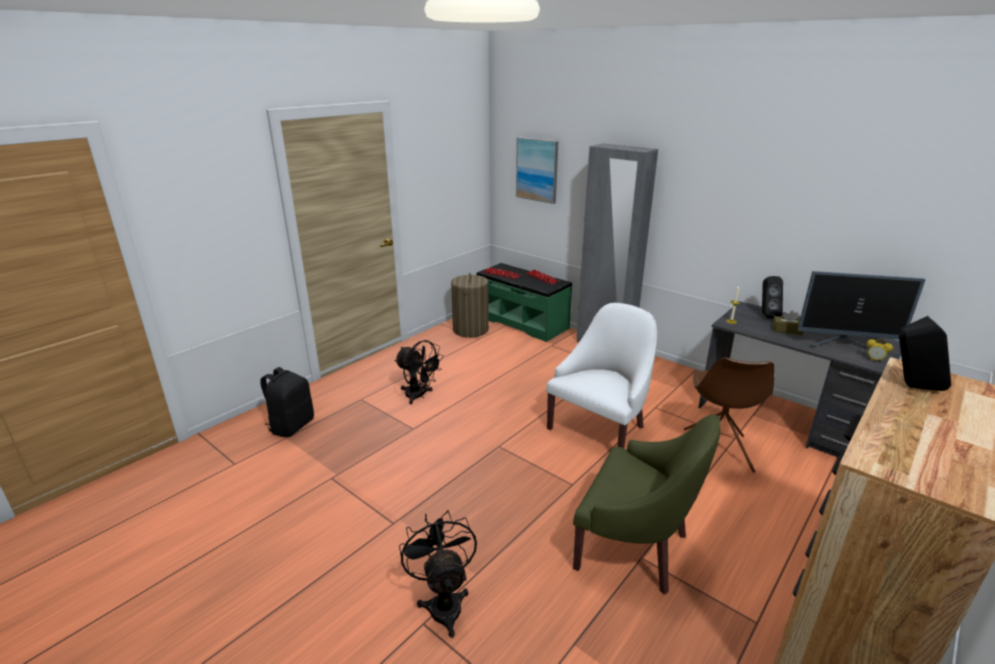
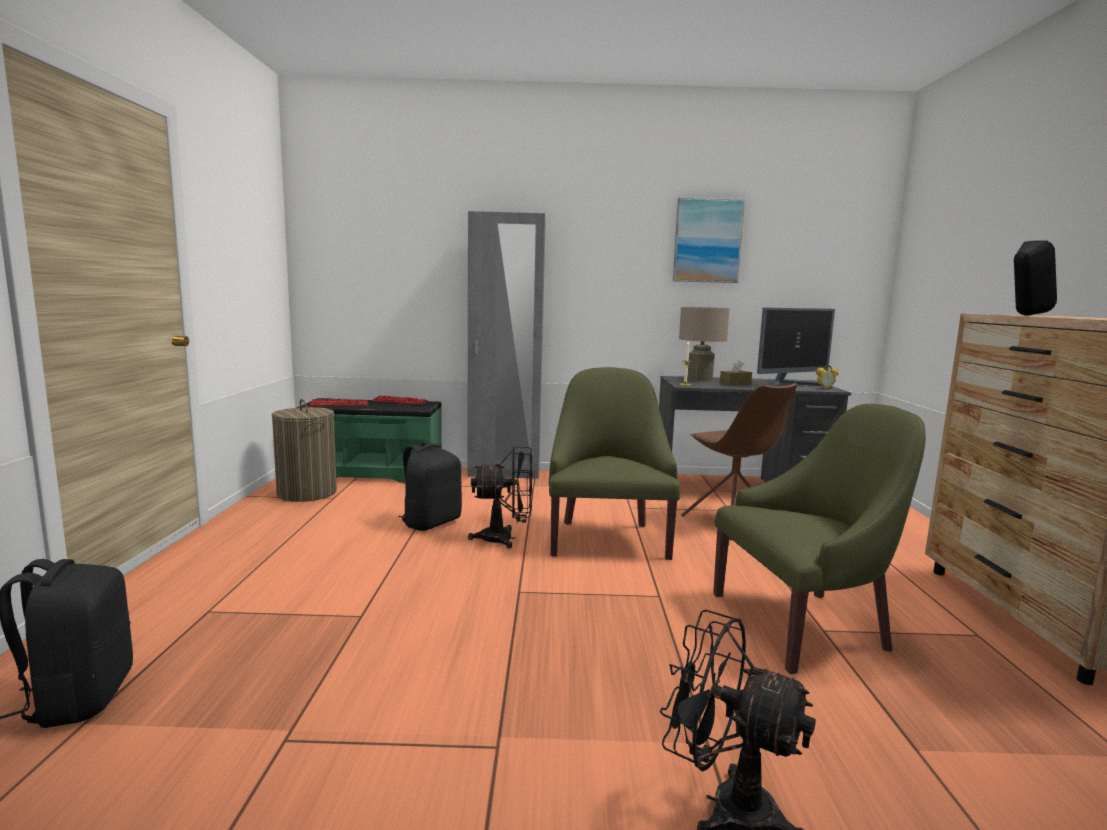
camera: 40 degrees left, 15 degrees down
black fan [394,340,444,404] -> black fan moved to [468,447,533,549]
picture [516,137,558,204] -> picture moved to [673,197,745,283]
white armchair [546,303,657,448] -> green armchair [549,367,680,560]
black speaker [762,276,783,319] -> beige table lamp [679,307,730,381]
none -> black backpack [399,441,462,531]

